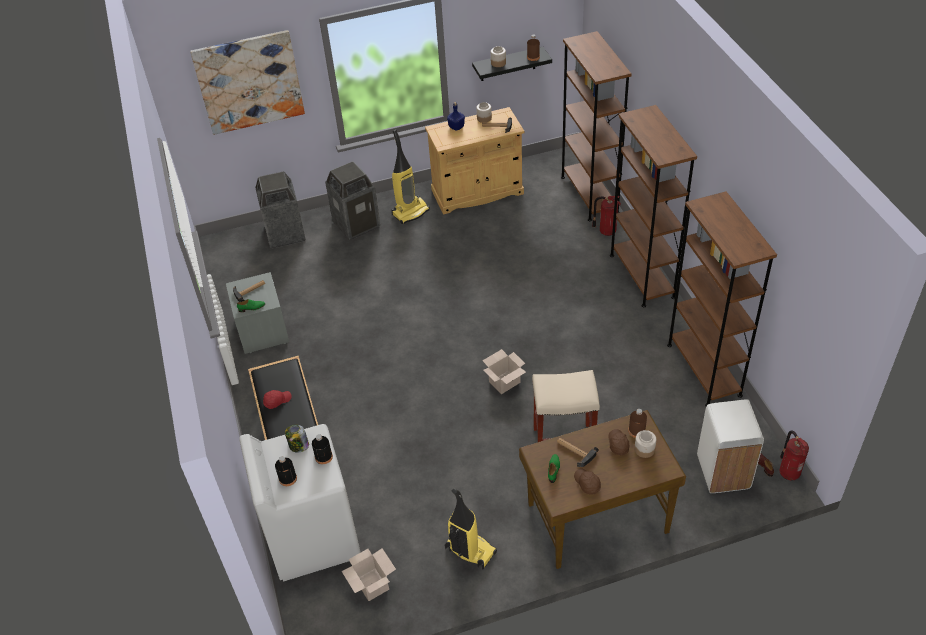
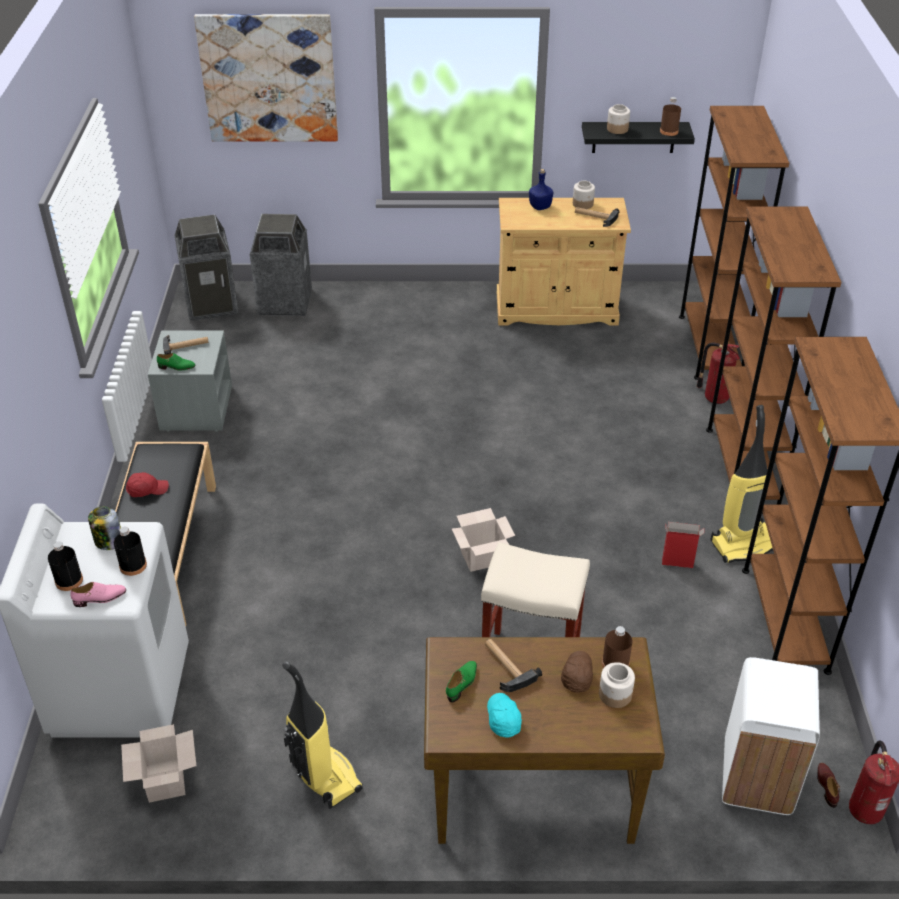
camera: 15 degrees right, 5 degrees down
trash can [325,161,380,240] -> trash can moved to [174,215,238,321]
vacuum cleaner [391,129,430,224] -> vacuum cleaner moved to [710,405,773,563]
brown cap [574,469,601,495] -> turquoise cap [487,693,522,738]
none -> pink shoe [70,582,126,607]
none -> cardboard box [662,522,704,568]

